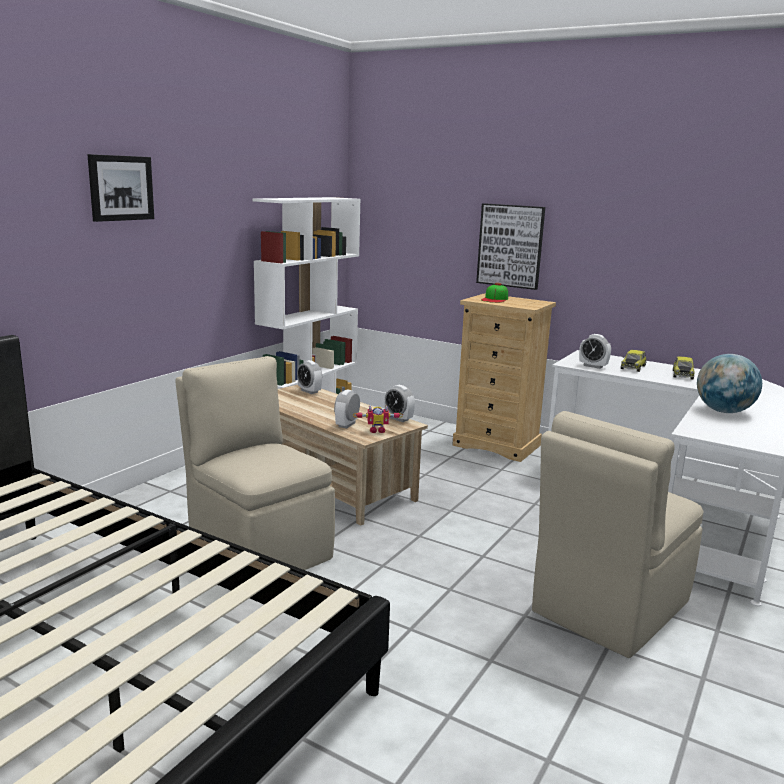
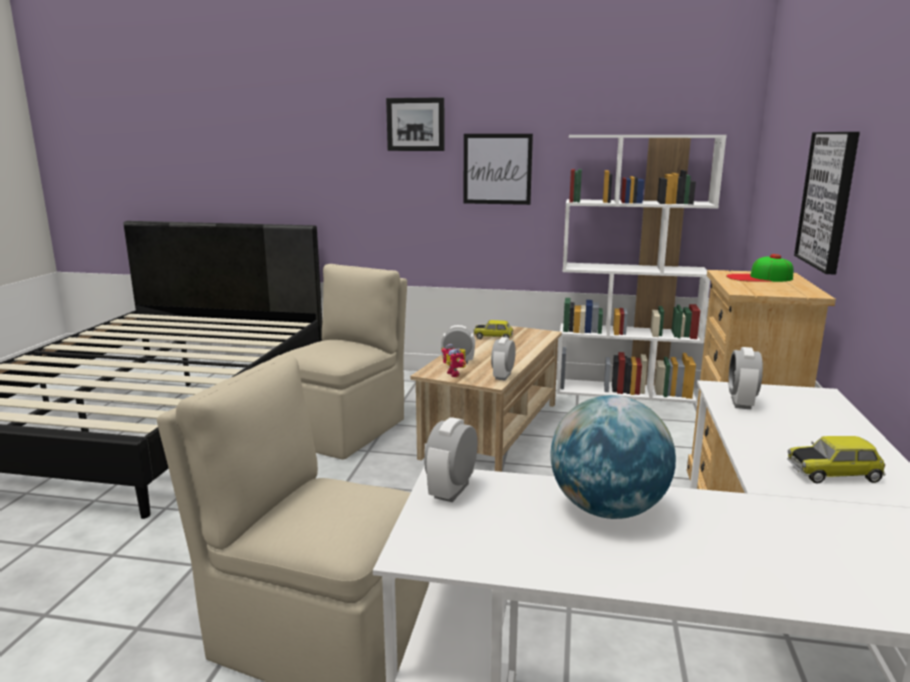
camera: 70 degrees right, 0 degrees up
alarm clock [297,360,322,394] -> alarm clock moved to [424,418,478,502]
toy car [621,350,646,372] -> toy car moved to [473,320,513,339]
none -> picture [463,134,533,205]

